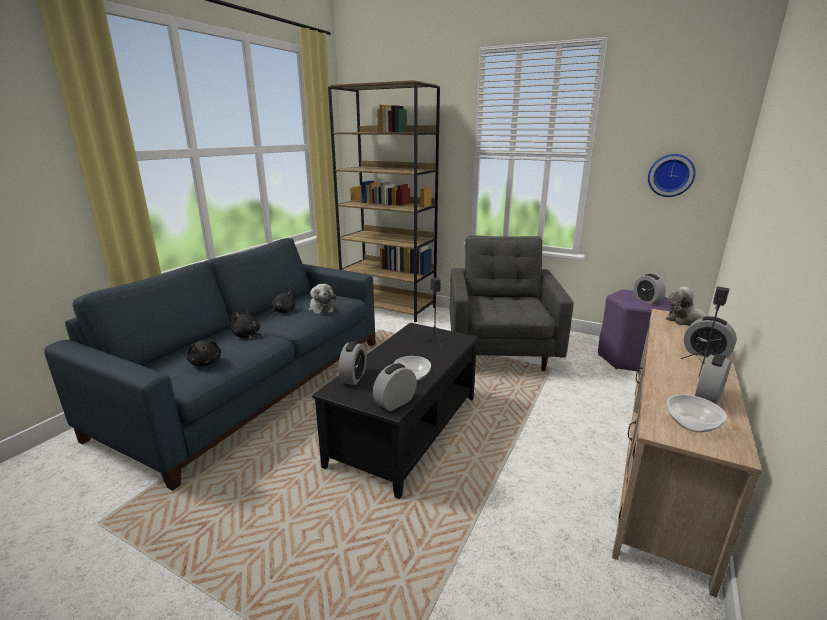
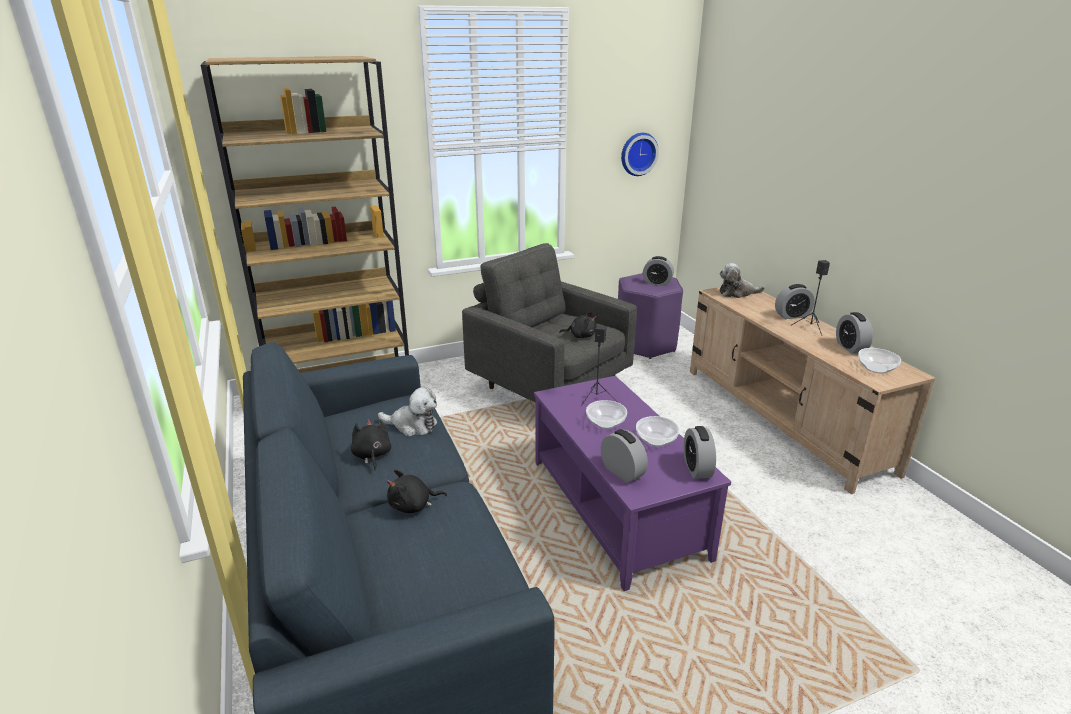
camera: 50 degrees left, 5 degrees up
black plush toy [187,340,221,366] -> black plush toy moved to [559,312,597,338]
black coffee table [312,323,478,499] -> purple coffee table [534,376,731,591]
none -> bowl [586,400,627,429]

